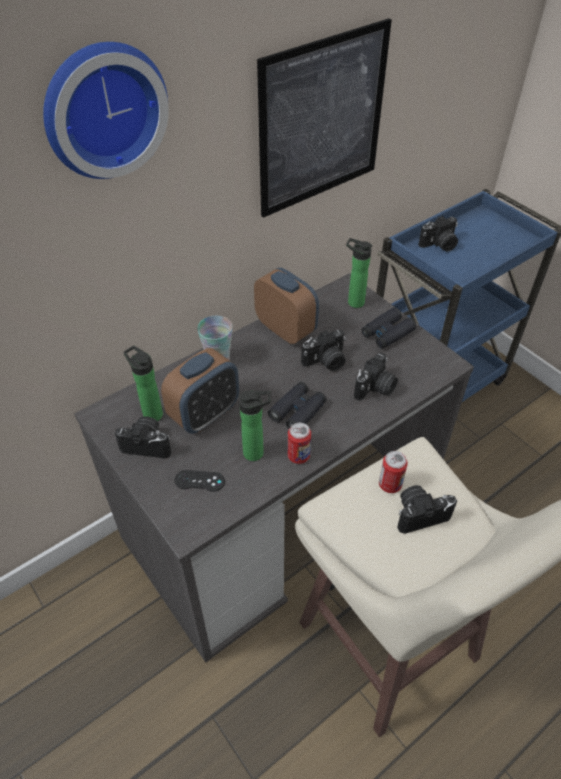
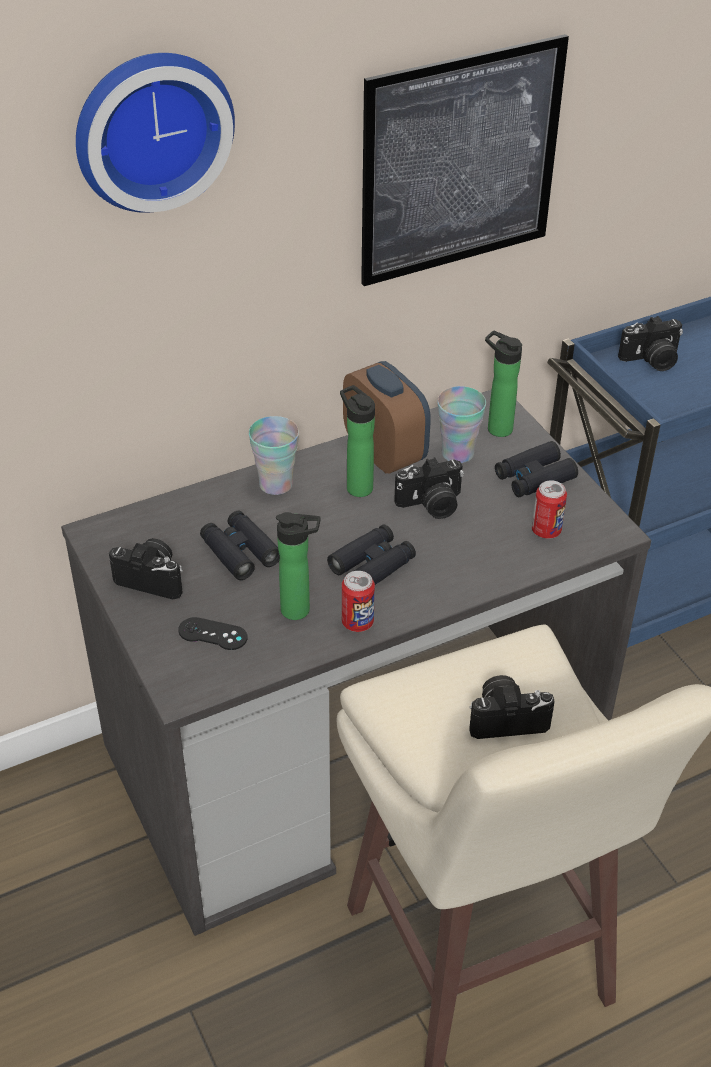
camera: 10 degrees right, 5 degrees down
bottle [123,346,163,421] -> bottle moved to [340,385,375,497]
alarm clock [161,348,239,434] -> black binoculars [200,511,280,580]
camera [354,352,398,401] -> none
can [379,451,408,493] -> can moved to [532,480,567,539]
none -> cup [437,386,486,463]

